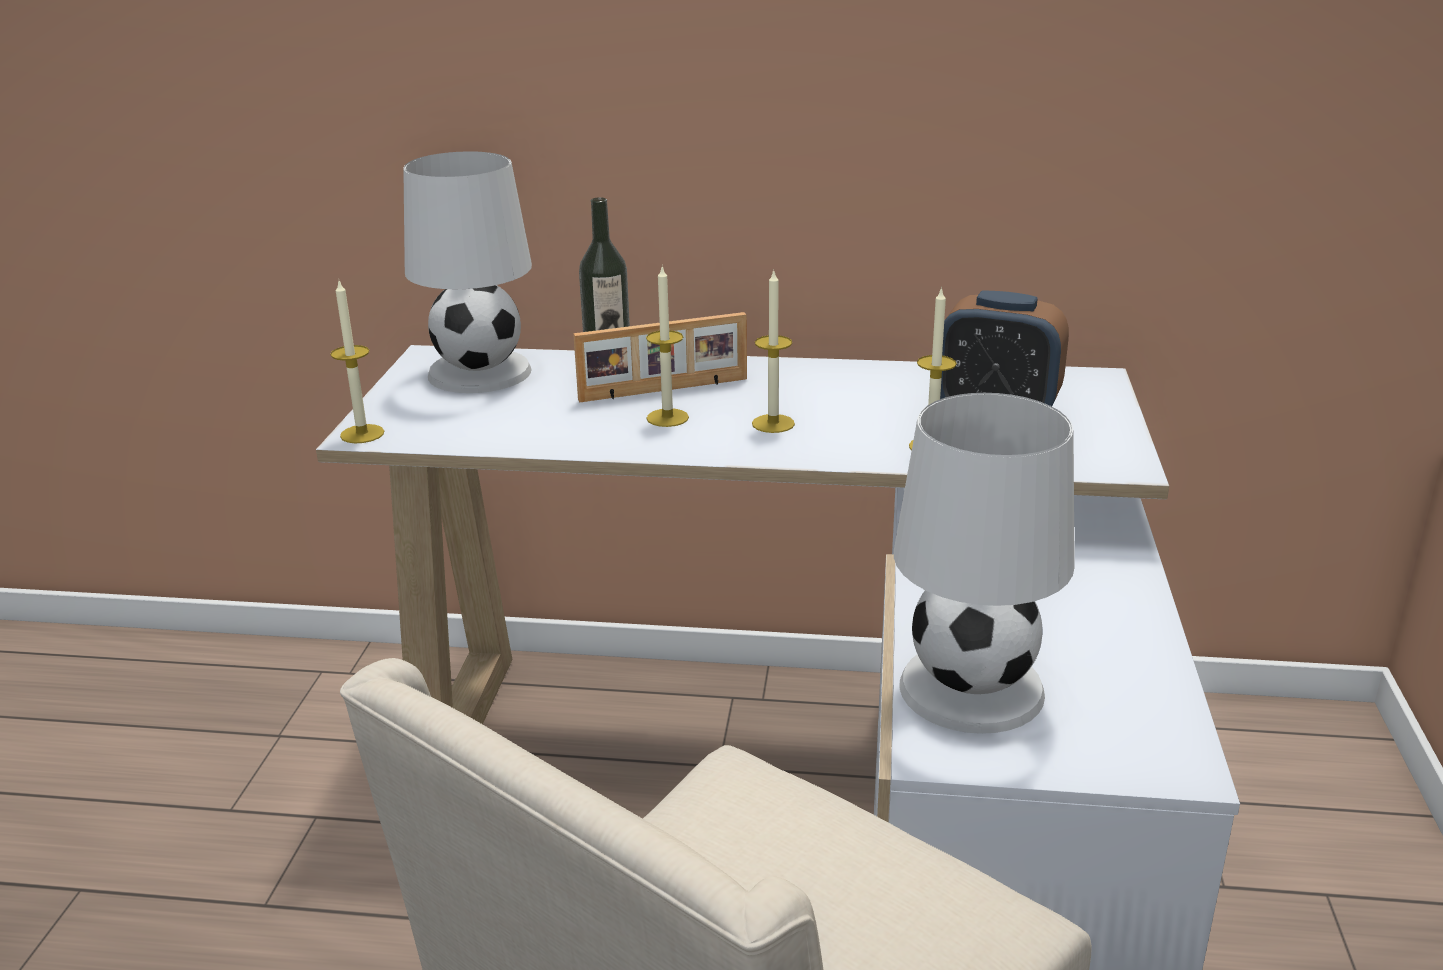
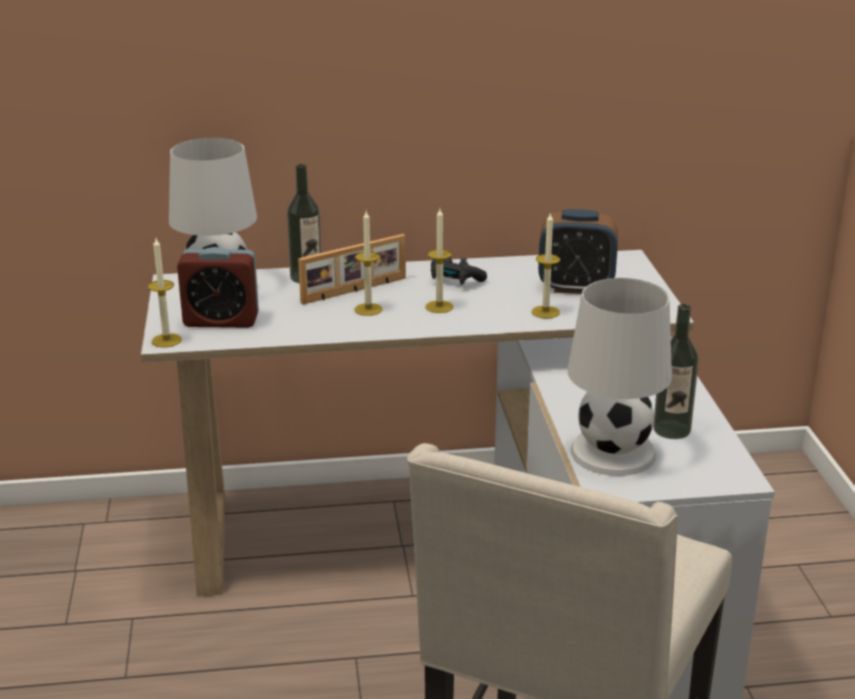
camera: 15 degrees left, 0 degrees up
none -> alarm clock [177,247,259,328]
none -> black game controller [431,258,487,285]
none -> bottle [653,304,699,439]

